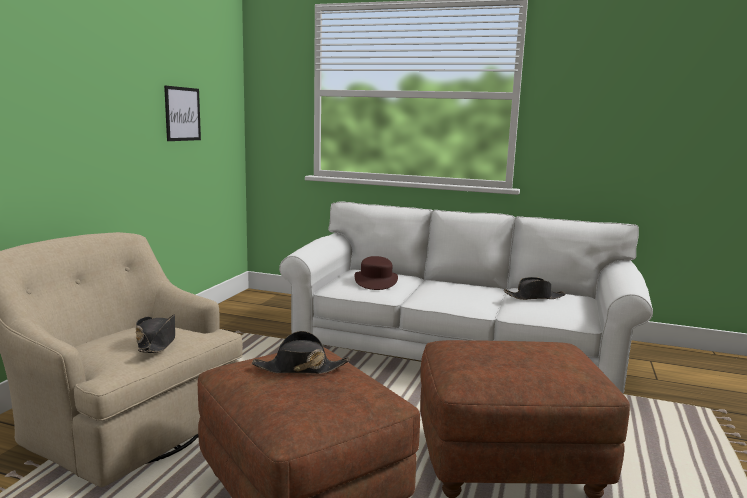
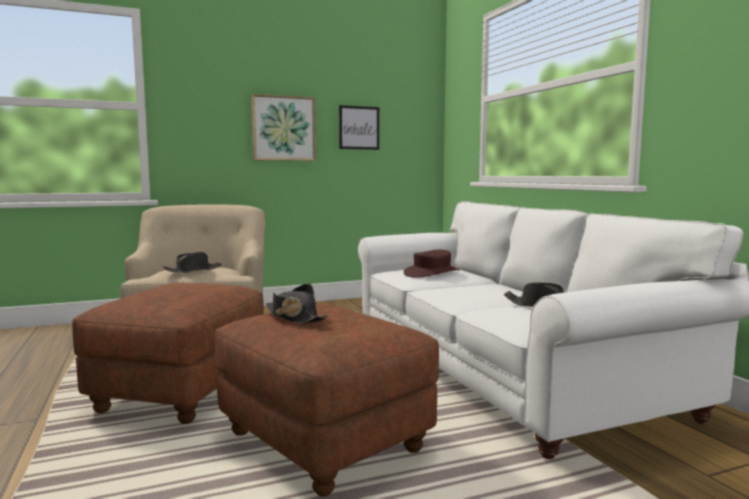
camera: 50 degrees right, 5 degrees down
black hat [252,331,350,374] -> black hat moved to [266,284,328,324]
none -> picture [251,94,316,161]

